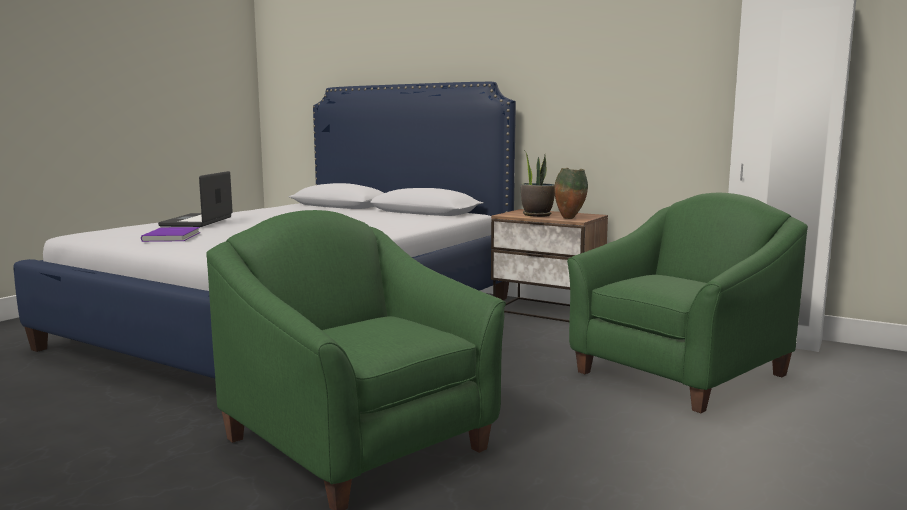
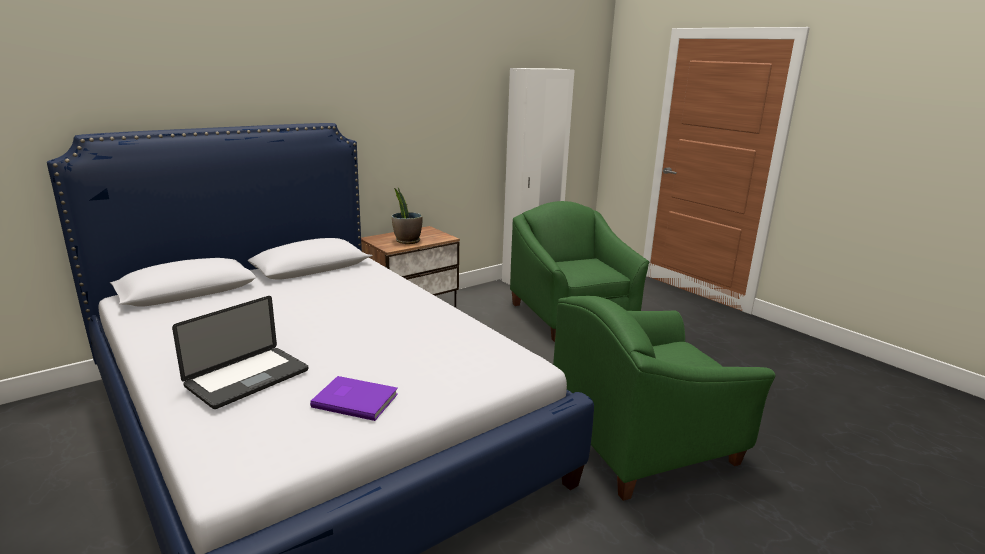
camera: 70 degrees left, 10 degrees up
laptop [158,171,233,227] -> laptop turned 75 degrees counterclockwise [172,296,308,409]
vase [554,168,588,219] -> none

